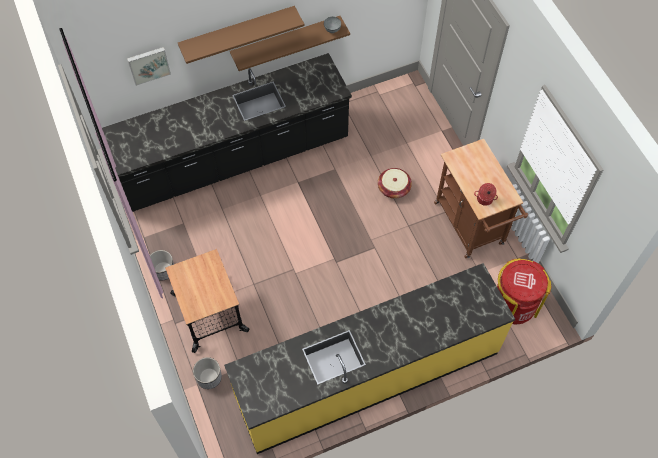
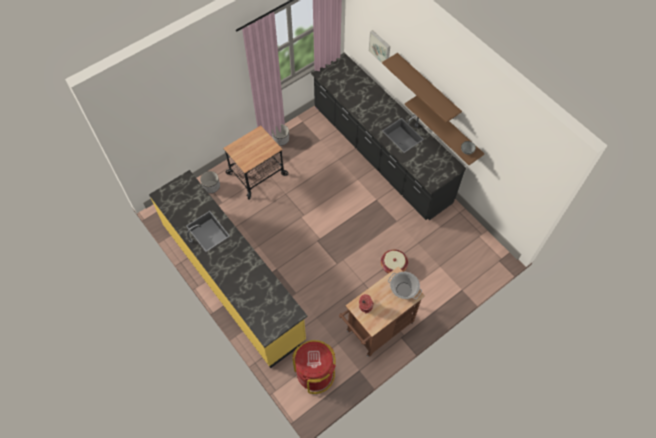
camera: 75 degrees right, 0 degrees up
none -> cooking pot [388,272,422,299]

